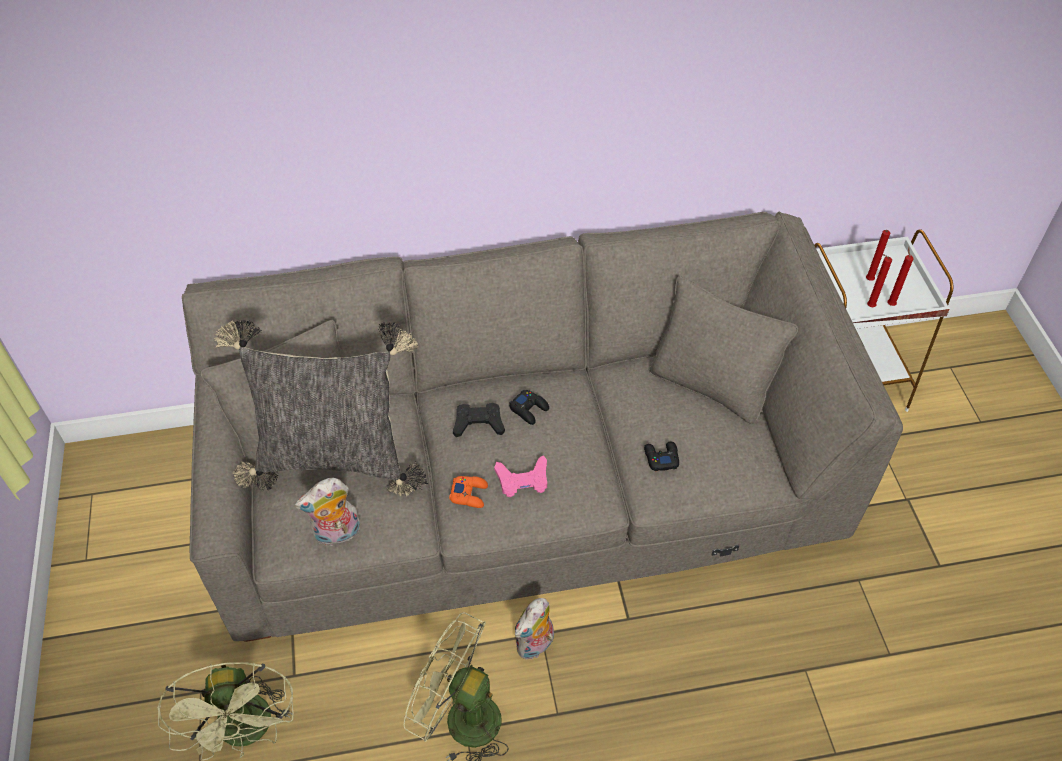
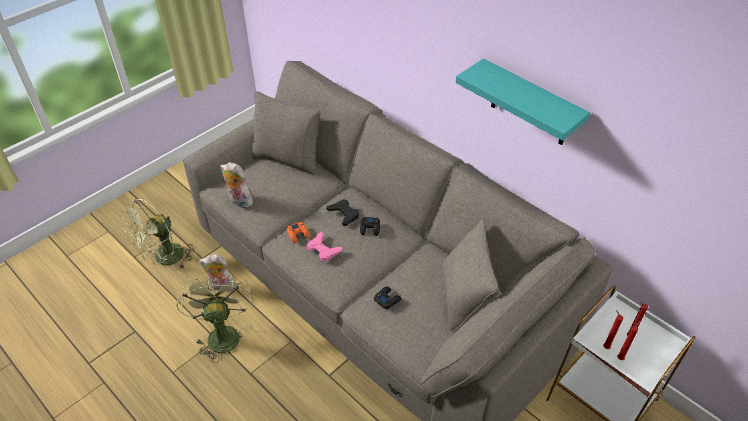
camera: 55 degrees right, 5 degrees down
pillow [214,320,428,496] -> none
plush toy [515,598,554,660] -> plush toy moved to [199,254,236,292]
none -> turquoise shelf [456,59,590,145]

